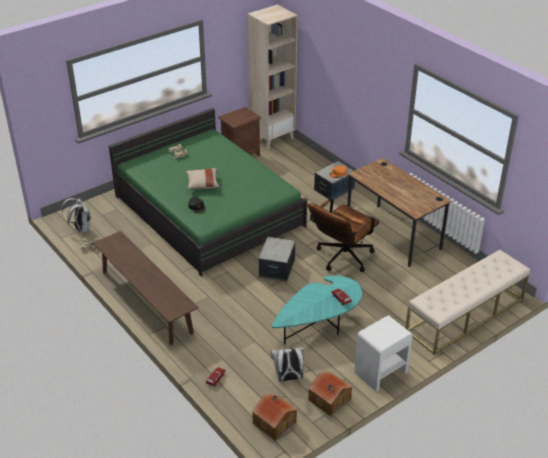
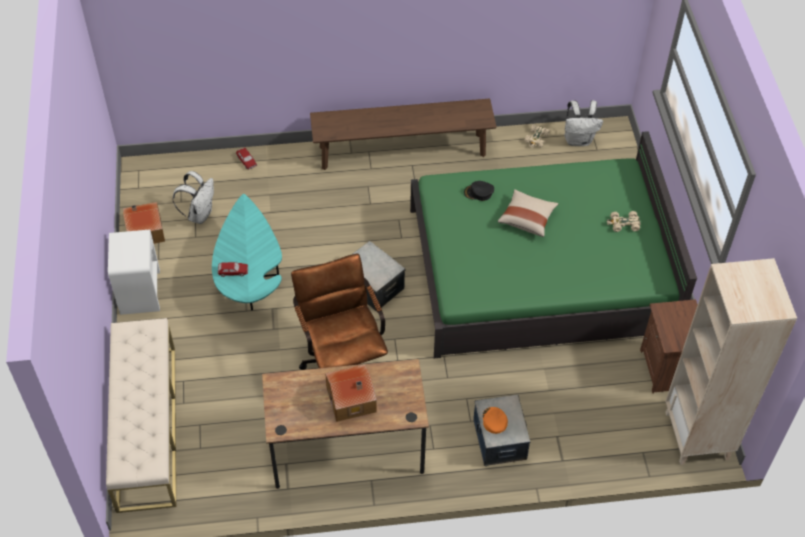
camera: 120 degrees right, 15 degrees up
toy house [252,393,297,440] -> toy house moved to [325,364,377,422]

